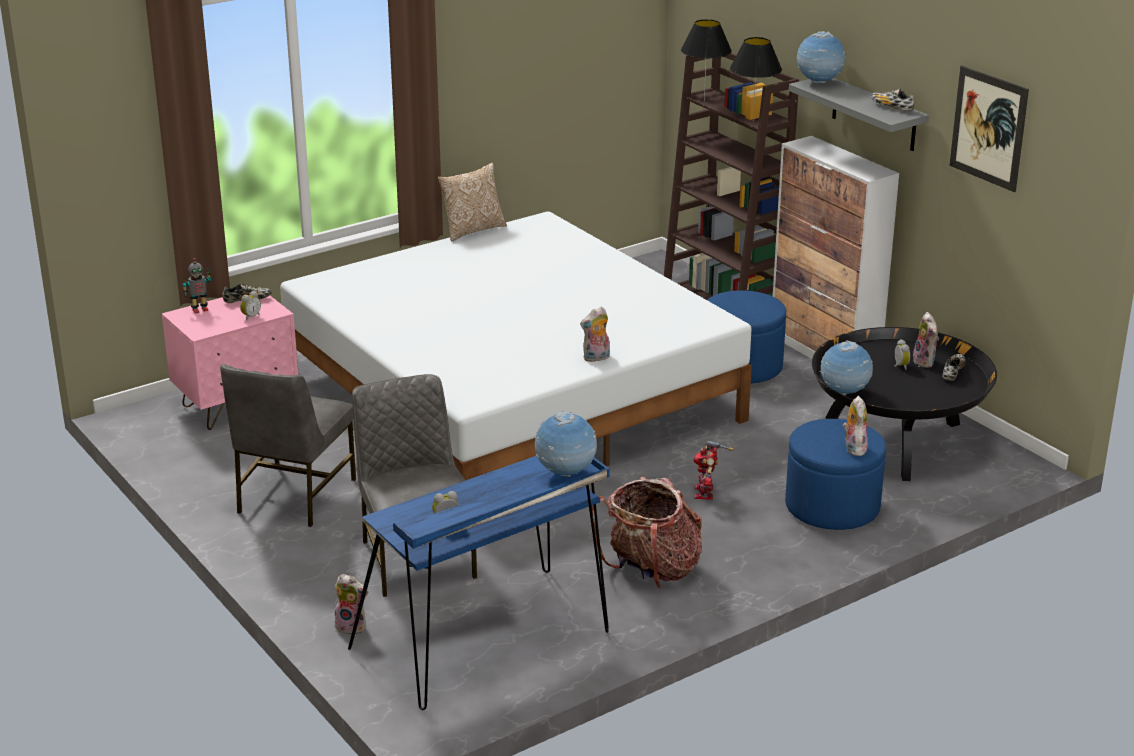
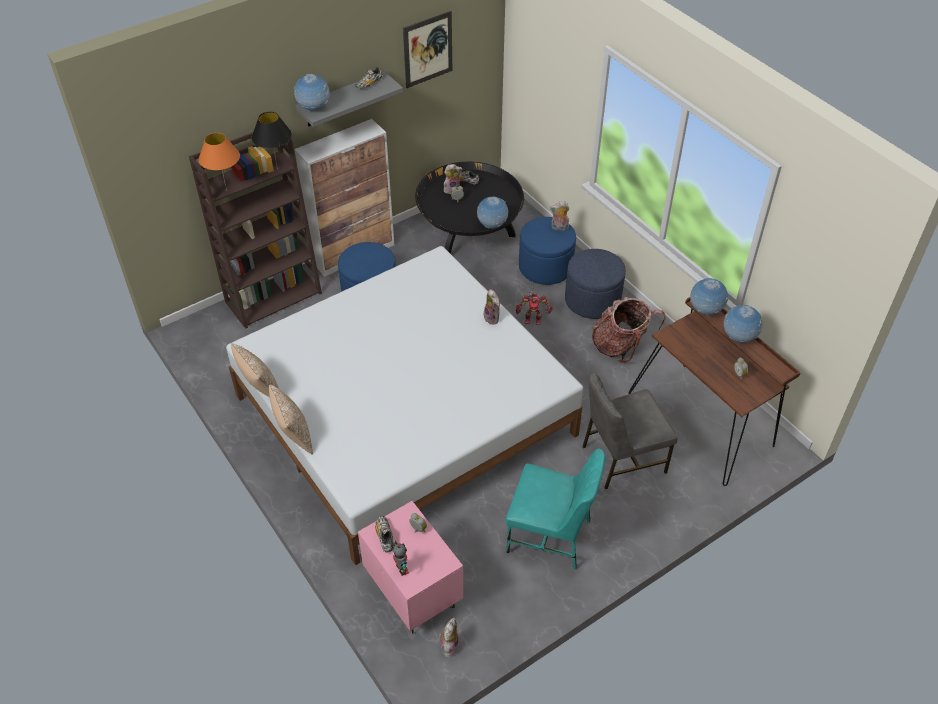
camera: 90 degrees left, 20 degrees up
grey chair [220,364,356,527] -> turquoise chair [506,449,606,569]
plush toy [334,574,368,635] -> plush toy moved to [439,618,459,658]
blue desk [348,456,610,710] -> brown desk [629,297,801,486]
black table lamp [681,19,732,101] -> orange table lamp [199,133,240,191]
none -> pillow [269,384,313,454]
none -> blue ottoman [565,249,626,319]
none -> globe [723,305,763,343]

